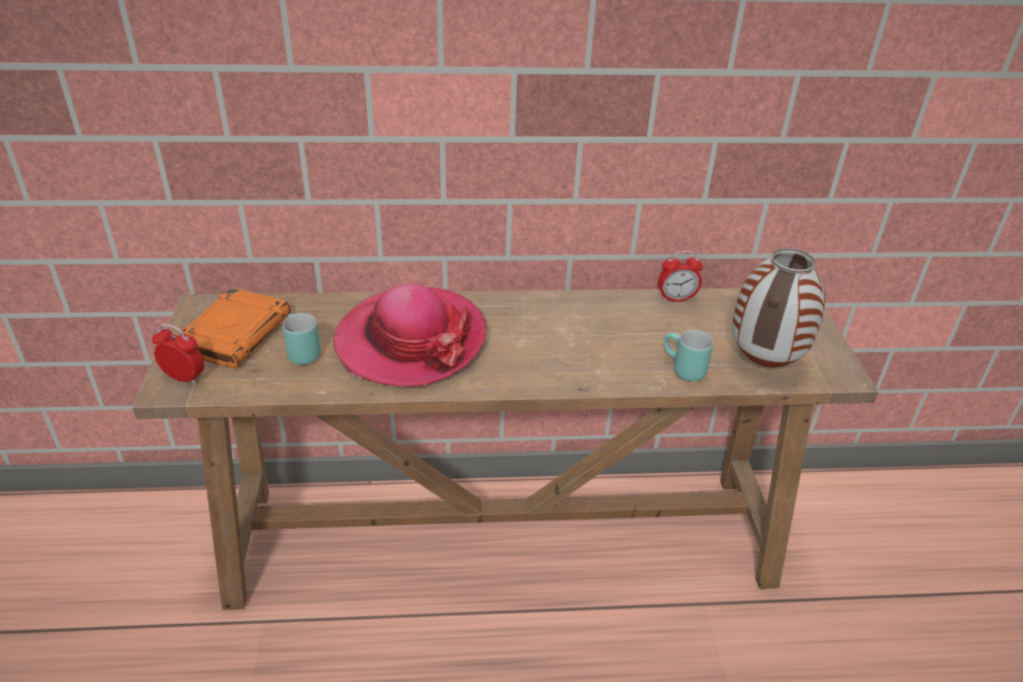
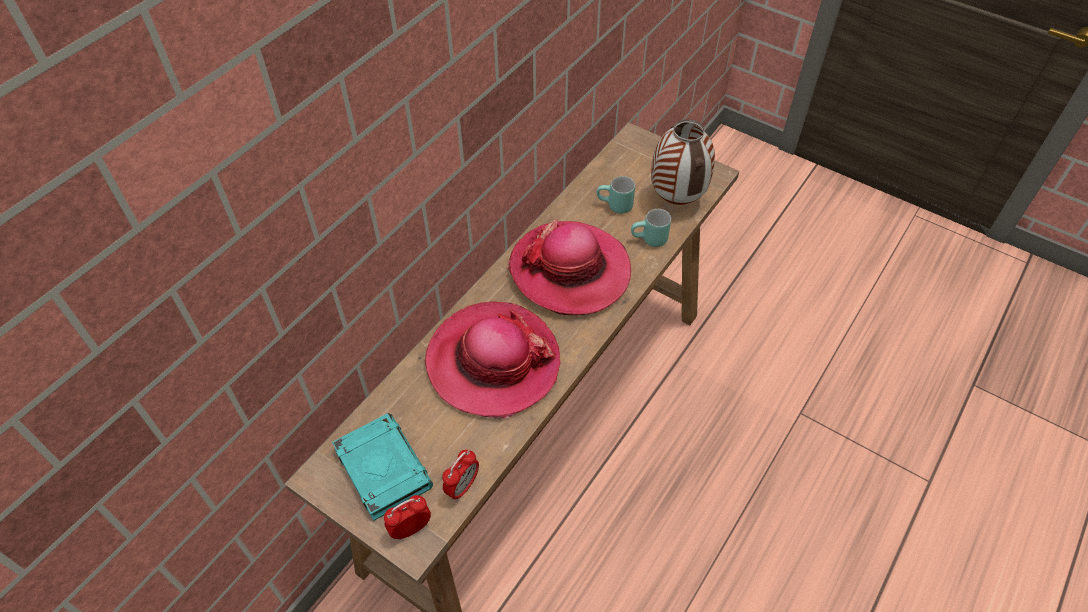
camera: 50 degrees left, 15 degrees up
orange book [178,288,291,369] -> turquoise book [332,413,433,521]
turquoise mug [283,313,321,365] -> turquoise mug moved to [597,176,635,214]
alarm clock [658,251,703,302] -> alarm clock moved to [442,450,479,500]
none -> hat [508,220,631,315]

